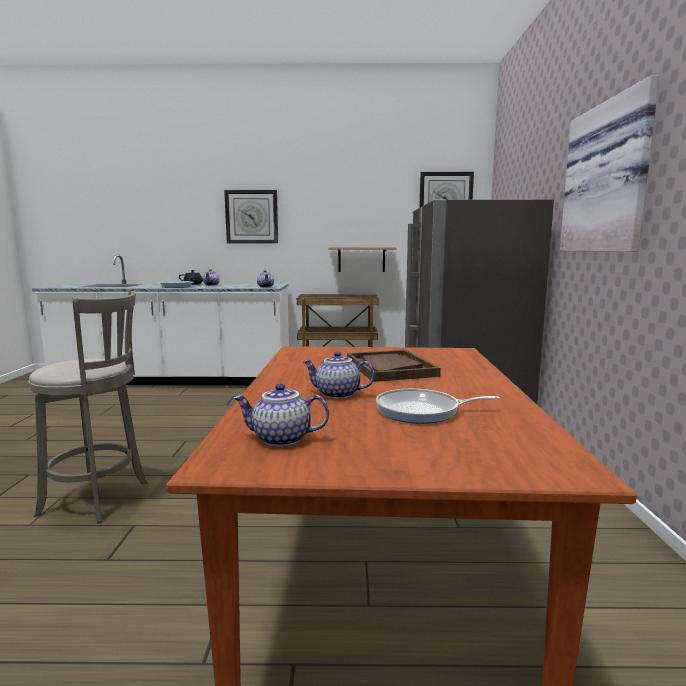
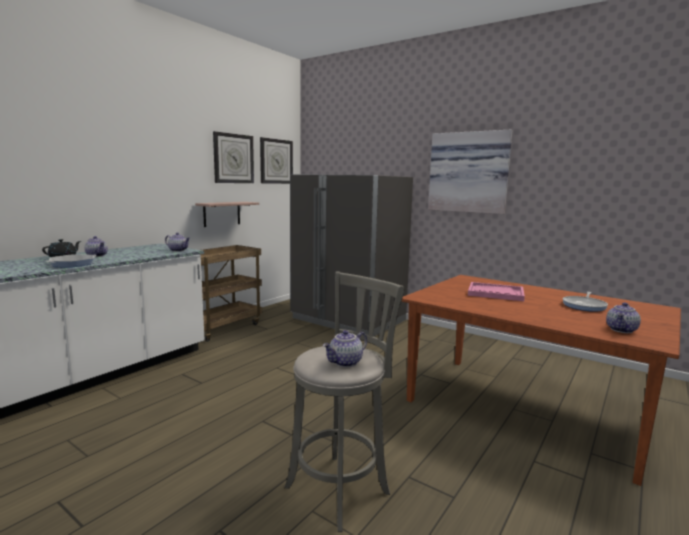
camera: 55 degrees left, 0 degrees up
wall clock [224,190,278,244] -> wall clock moved to [213,131,254,183]
teapot [302,352,375,399] -> teapot moved to [323,330,367,367]
brown tray [347,350,441,382] -> pink tray [468,282,525,301]

